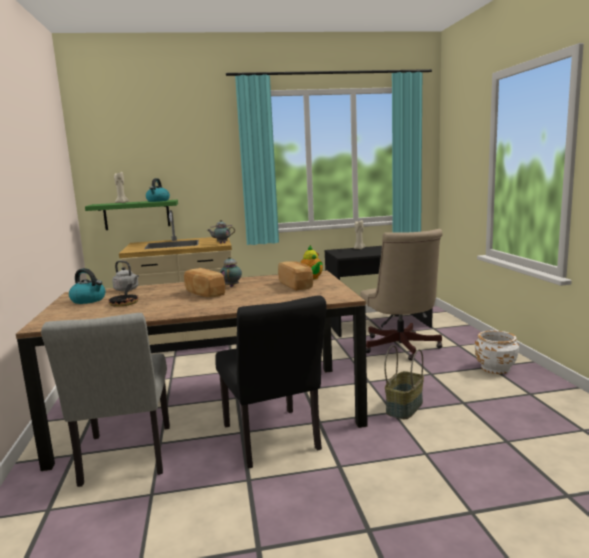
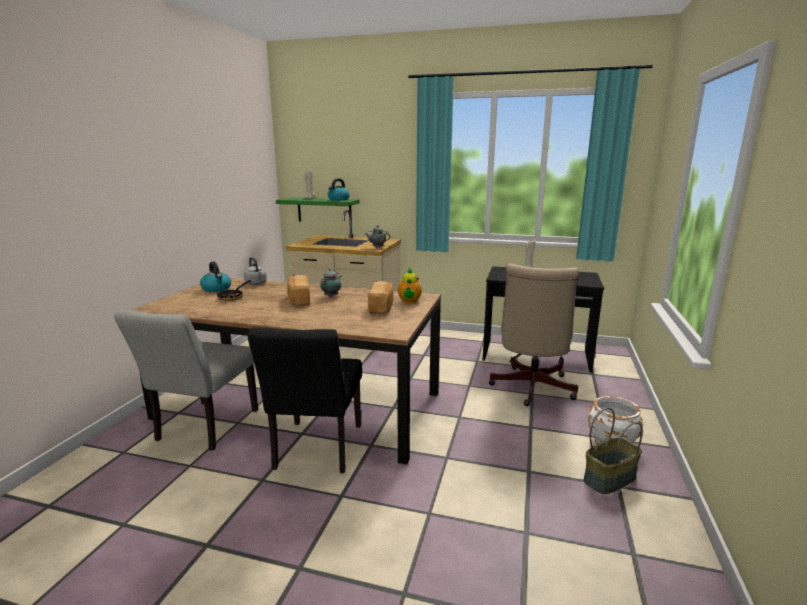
camera: 25 degrees right, 5 degrees up
basket [384,345,424,419] -> basket moved to [584,408,643,495]

